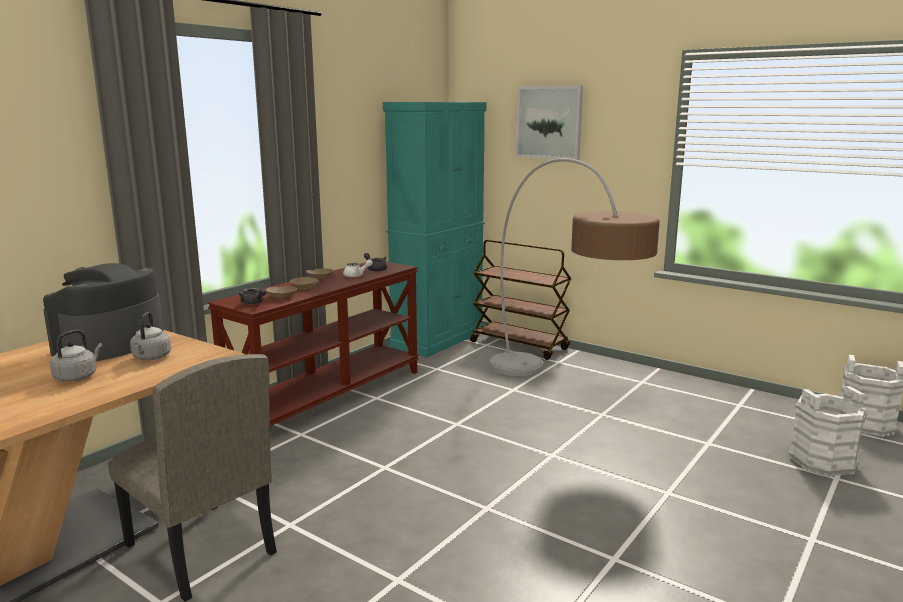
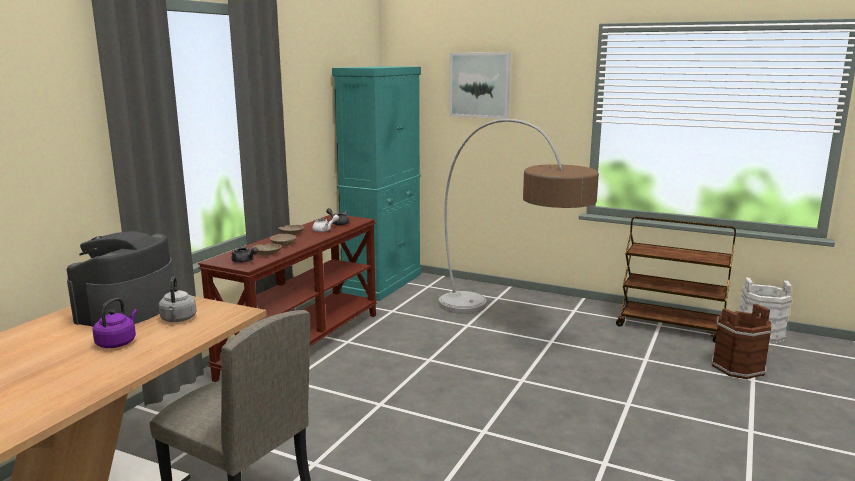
camera: 10 degrees left, 0 degrees up
grey kettle [50,330,103,382] -> purple kettle [92,298,137,348]
brown cart [470,240,571,360] -> brown cart moved to [616,216,736,343]
white bucket [788,386,867,477] -> brown bucket [712,304,773,380]

